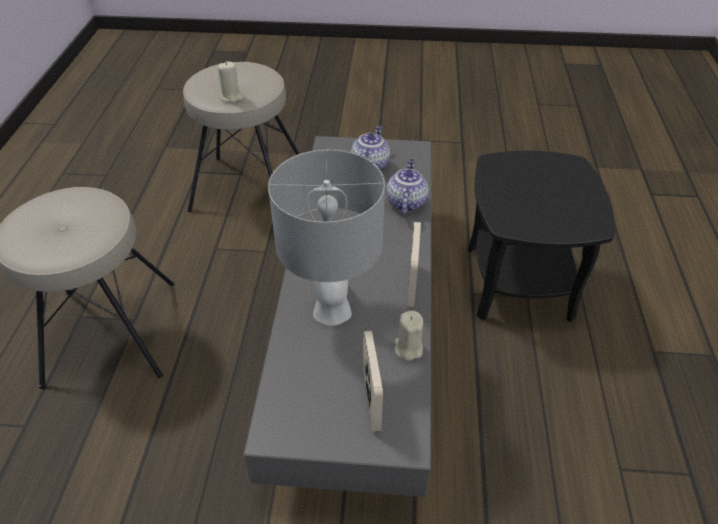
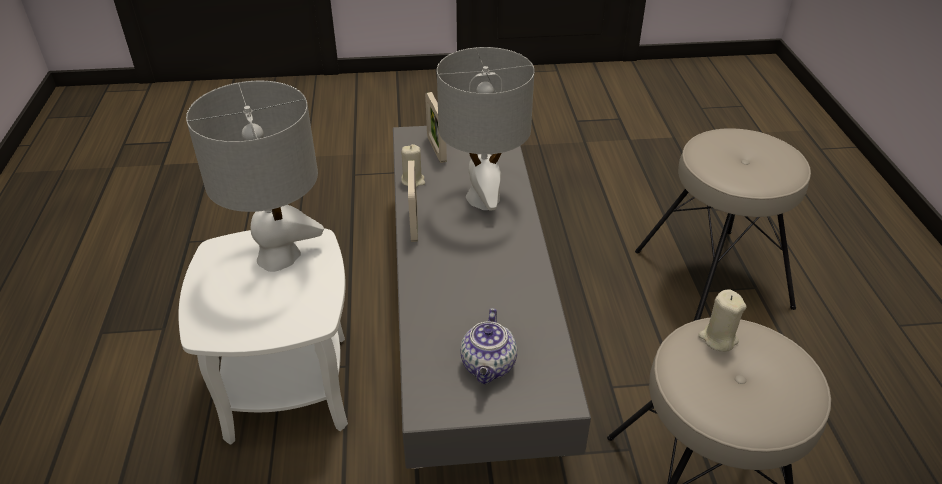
camera: 170 degrees right, 5 degrees down
teapot [386,159,429,214] -> none
black side table [468,151,615,322] -> white side table [179,229,348,445]
none -> grey table lamp [186,81,324,272]

